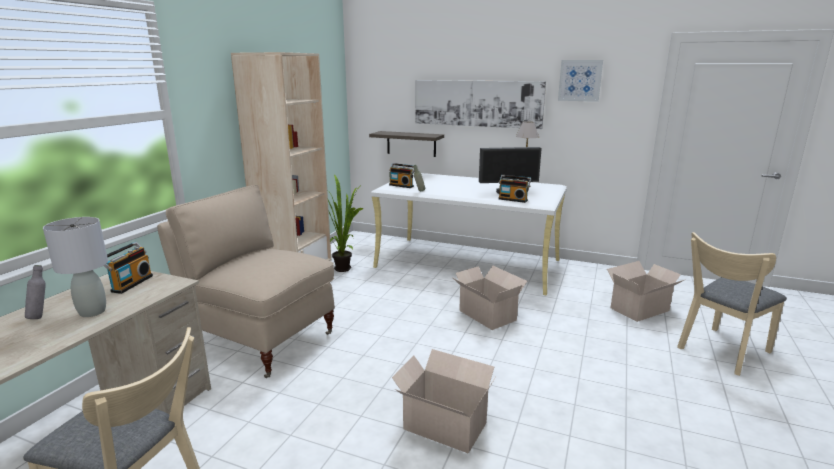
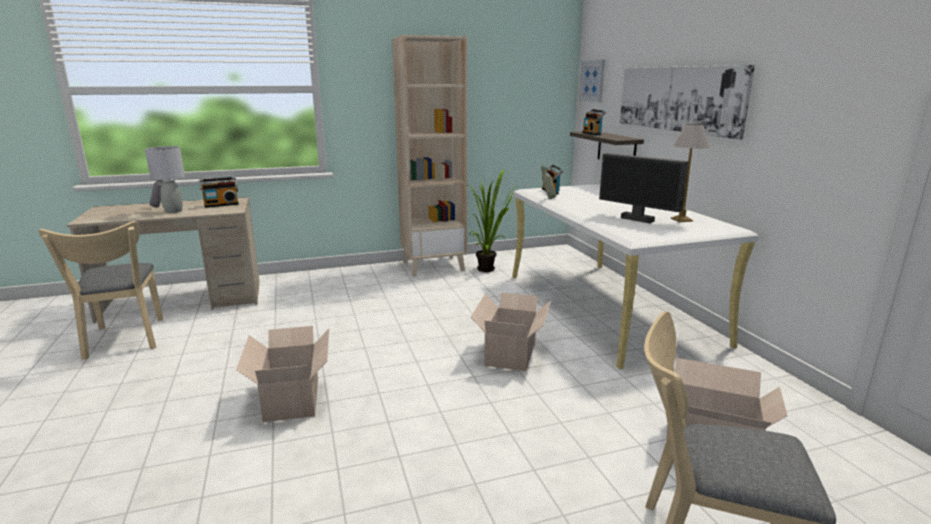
camera: 50 degrees right, 0 degrees up
beige chair [157,185,335,378] -> none
radio [498,175,531,203] -> radio moved to [582,109,606,135]
picture [558,60,603,102] -> picture moved to [579,60,605,102]

